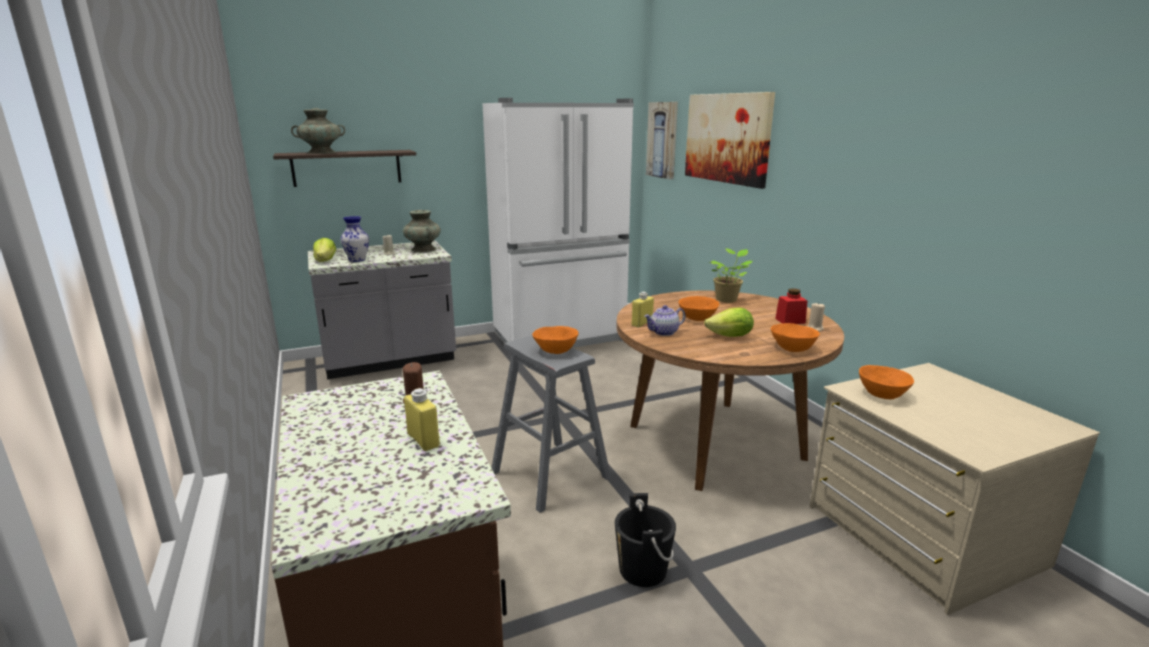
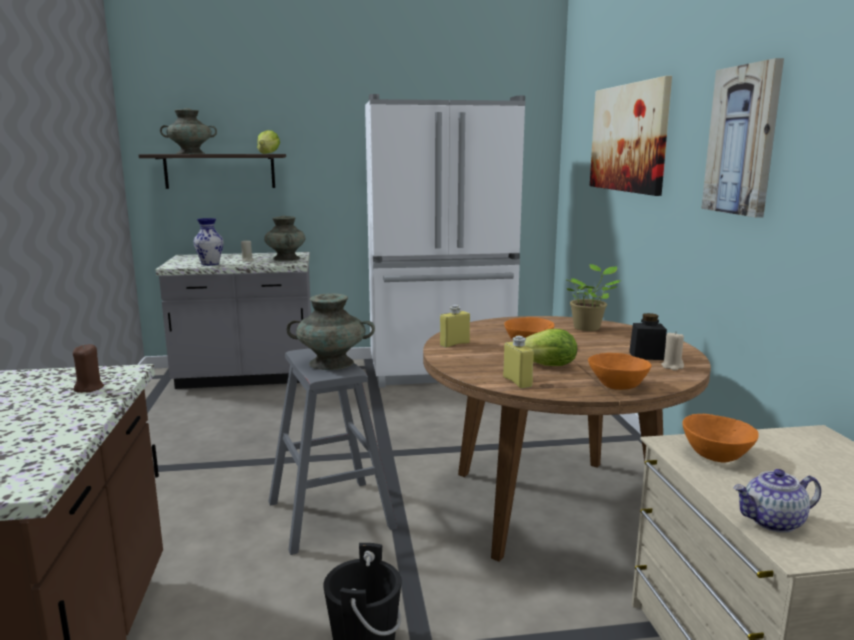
camera: 15 degrees right, 5 degrees down
lettuce [313,238,336,262] -> lettuce moved to [257,130,280,154]
yellow bottle [404,388,440,451] -> yellow bottle moved to [503,336,534,388]
orange bowl [532,326,579,354] -> turquoise vase [286,294,375,370]
teapot [644,305,686,336] -> teapot moved to [733,469,821,533]
picture [646,102,678,180] -> picture moved to [701,58,784,218]
red jar [775,288,808,324] -> black jar [629,313,667,360]

